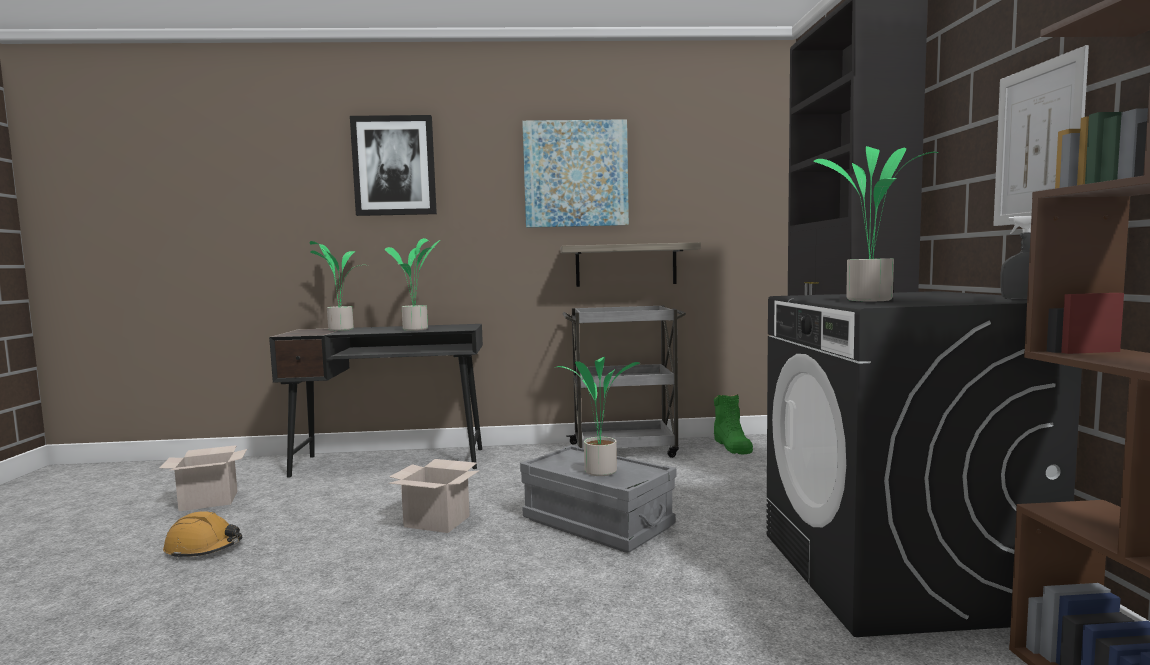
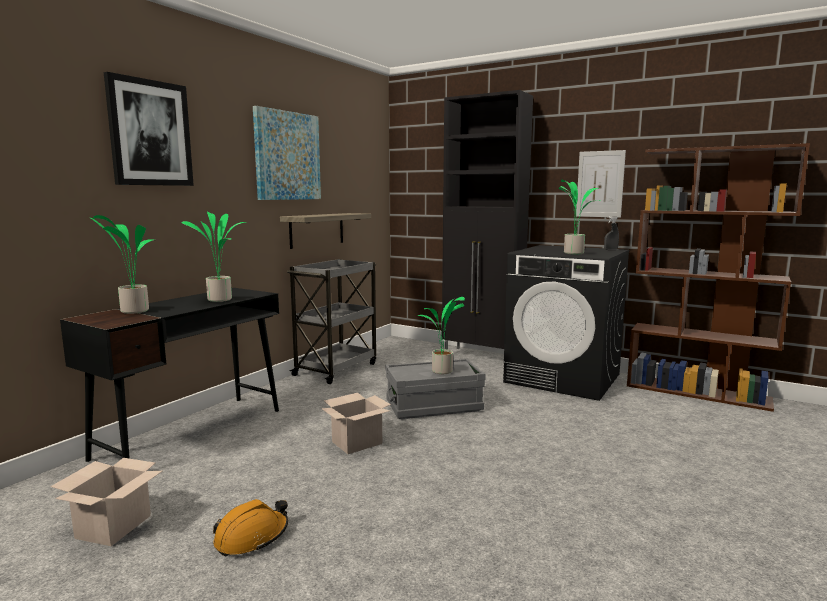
camera: 55 degrees left, 5 degrees up
green boot [714,394,753,454] -> none

